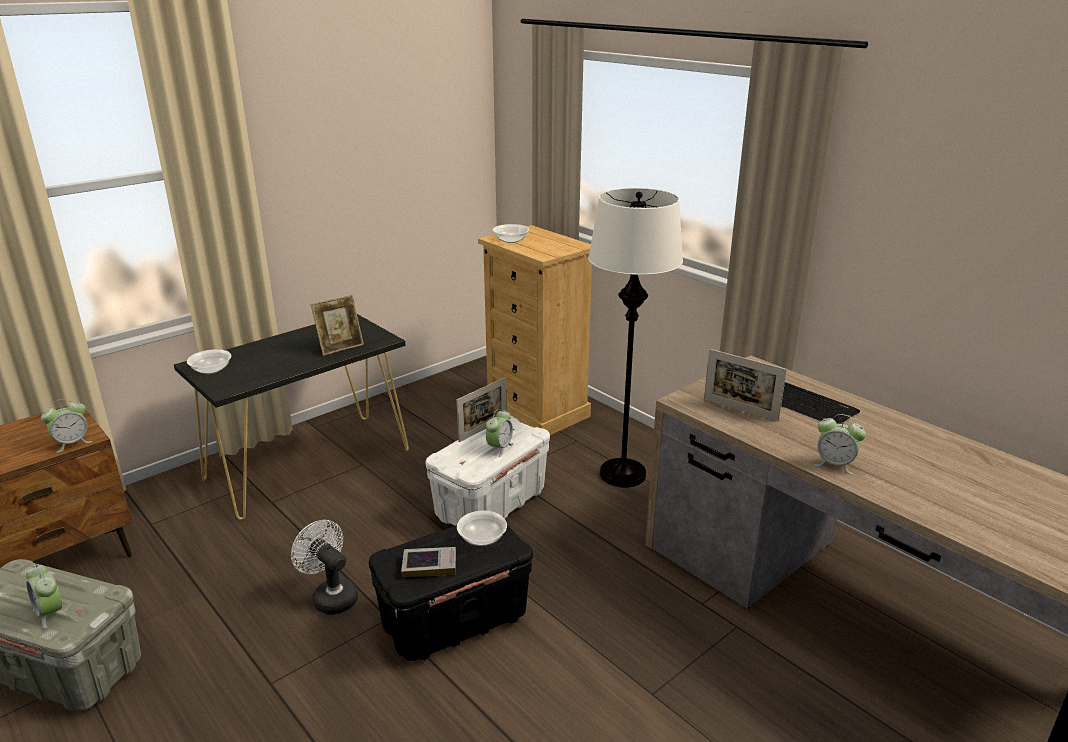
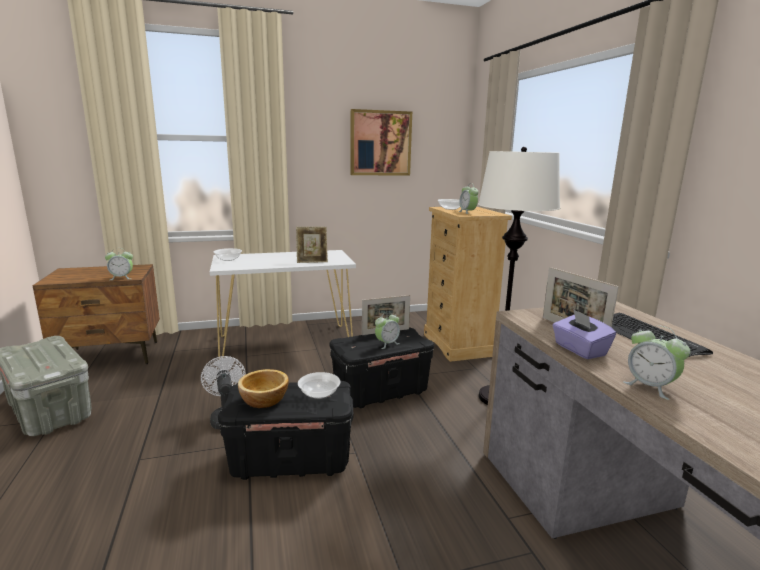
camera: 25 degrees right, 10 degrees down
alarm clock [26,564,62,629] -> alarm clock moved to [458,183,478,214]
black console table [174,314,409,520] -> white console table [210,250,356,358]
book [401,547,456,577] -> bowl [238,369,289,408]
white storage box [426,415,550,526] -> black storage box [330,327,434,408]
none -> picture [351,109,412,175]
none -> purple tissue box [552,309,616,359]

